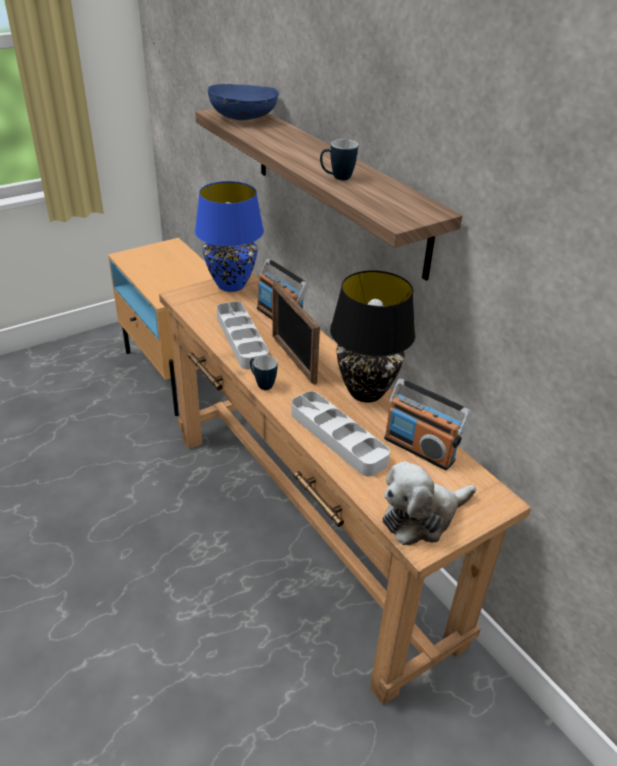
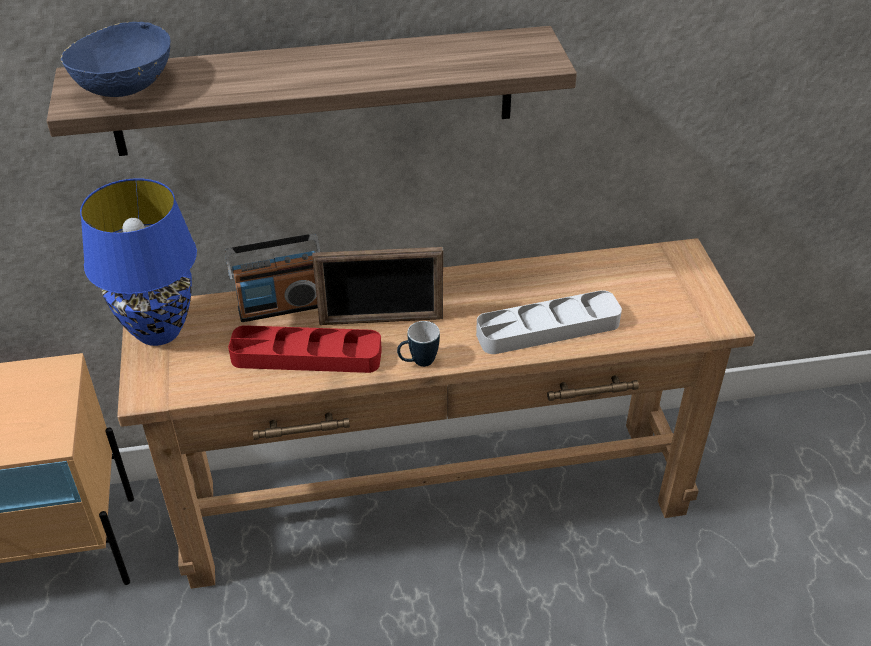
camera: 65 degrees left, 5 degrees up
grey tray [216,301,269,370] -> red tray [228,325,382,373]
mug [320,139,358,180] -> none
black table lamp [330,270,415,403] -> none
plush toy [382,461,476,545] -> none
radio [384,379,471,470] -> none

